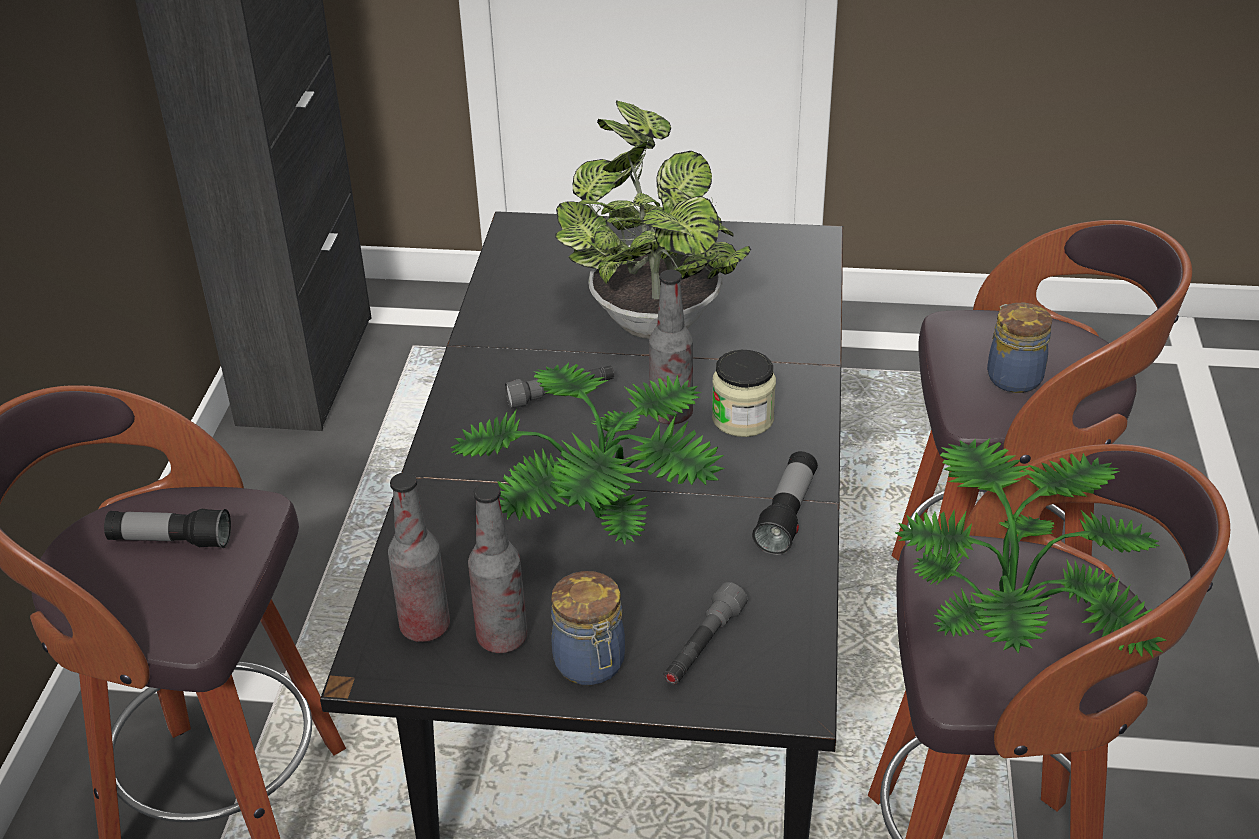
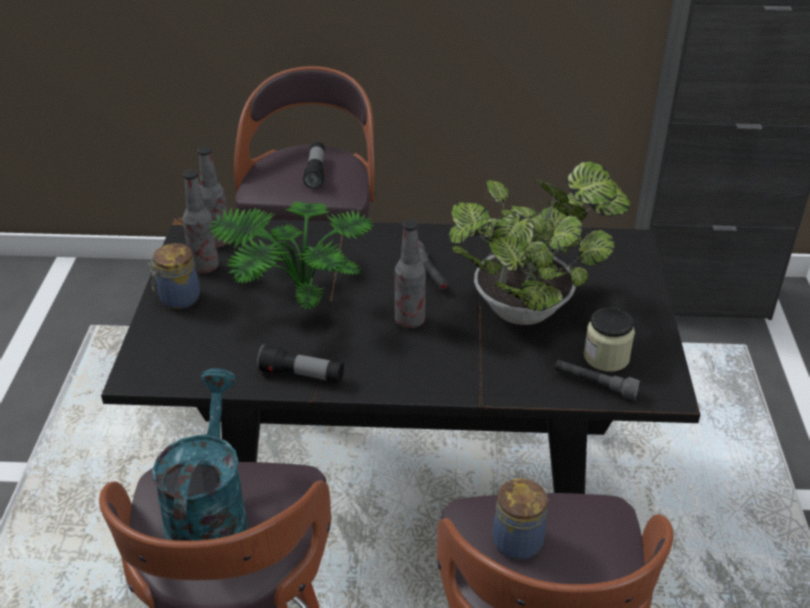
camera: 85 degrees right, 0 degrees up
grey flashlight [664,582,747,685] -> grey flashlight moved to [555,360,641,400]
jar [712,350,776,437] -> jar moved to [584,308,635,372]
potted plant [894,438,1166,657] -> turquoise watering can [152,368,247,541]

